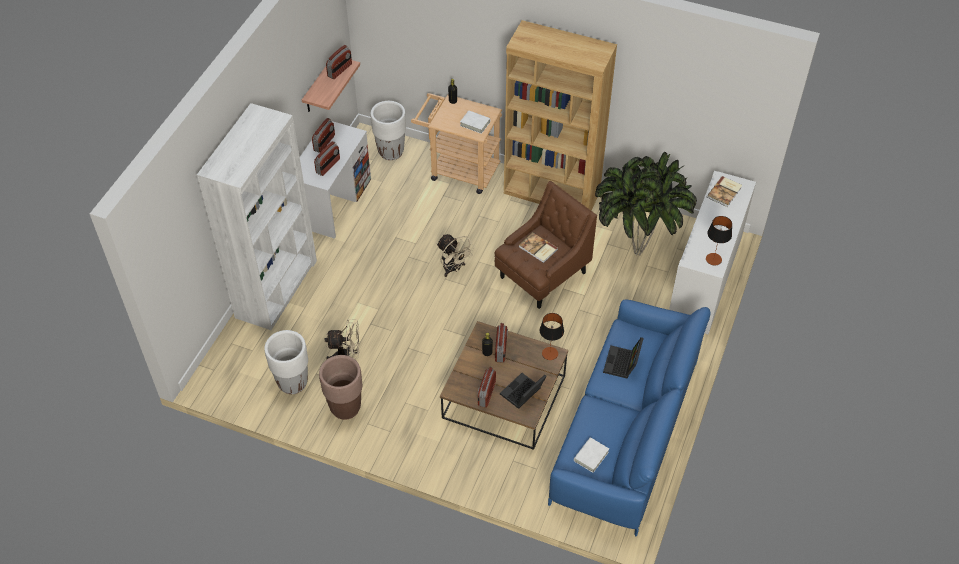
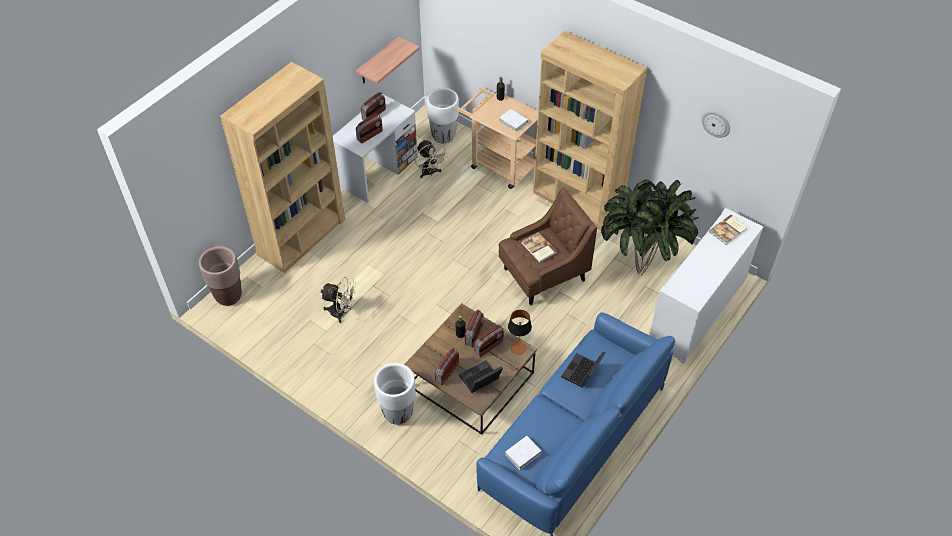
camera: 15 degrees right, 0 degrees up
white bookcase [197,103,317,330] -> brown bookcase [220,62,345,273]
white planter [264,330,308,394] -> white planter moved to [374,363,416,425]
brown planter [319,355,362,420] -> brown planter moved to [199,246,242,306]
radio [326,45,352,79] -> radio moved to [475,325,504,357]
beige fan [437,234,475,277] -> beige fan moved to [415,140,448,178]
table lamp [706,216,732,265] -> none
none -> wall clock [702,111,730,138]

